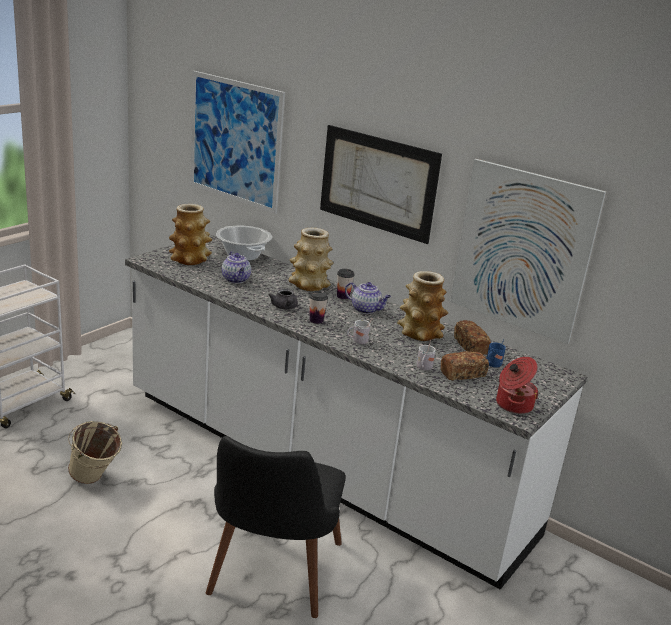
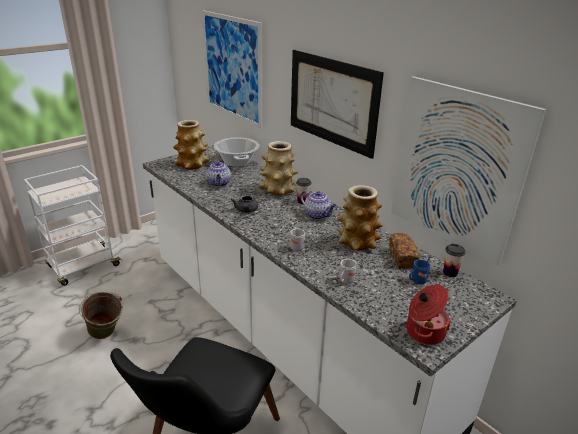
camera: 15 degrees right, 5 degrees up
beige bucket [68,421,122,484] -> green bucket [79,291,123,339]
cup [309,291,328,324] -> cup moved to [443,244,465,277]
bread [441,351,489,380] -> none

